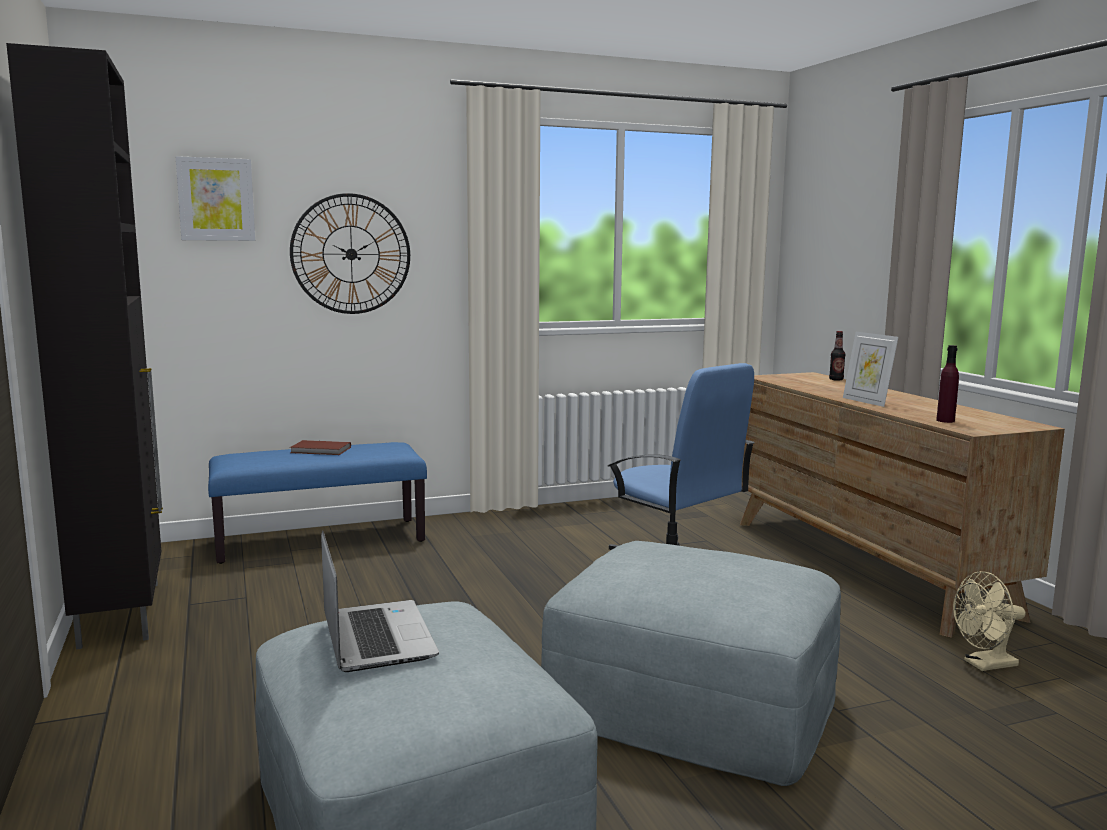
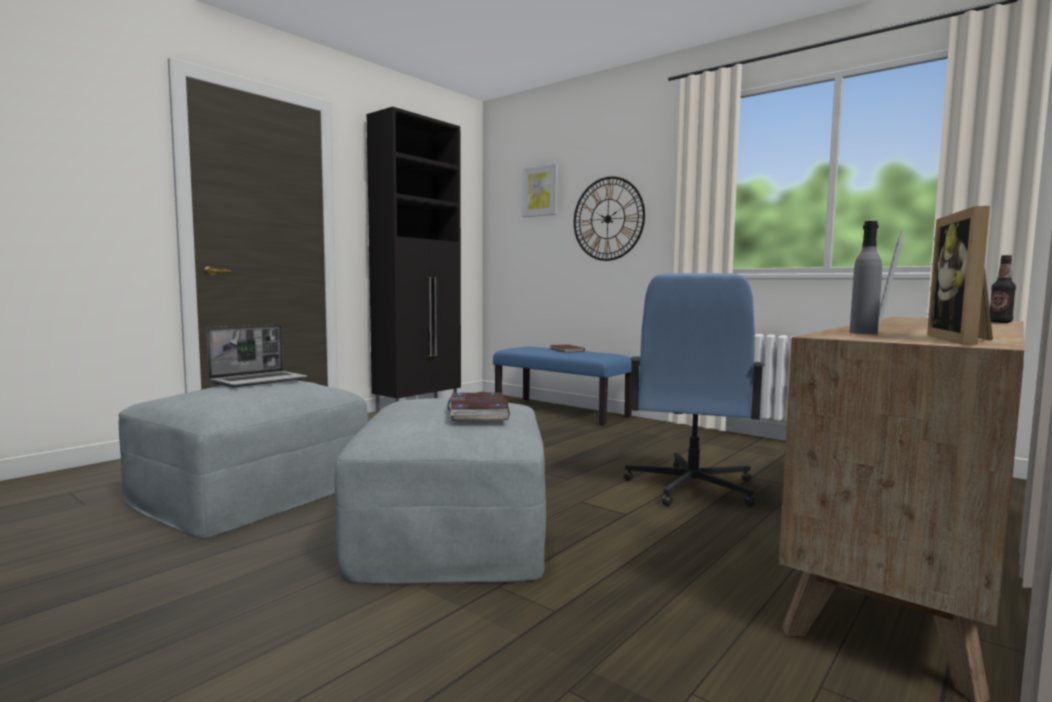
camera: 60 degrees right, 5 degrees down
purple bottle [936,345,959,423] -> grey bottle [849,221,882,334]
beige fan [953,571,1026,671] -> none
none -> book [447,392,510,421]
none -> picture frame [927,206,993,345]

